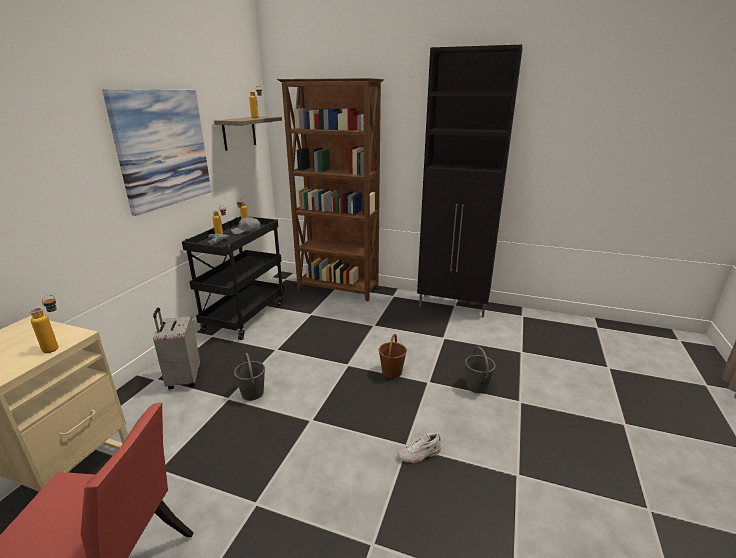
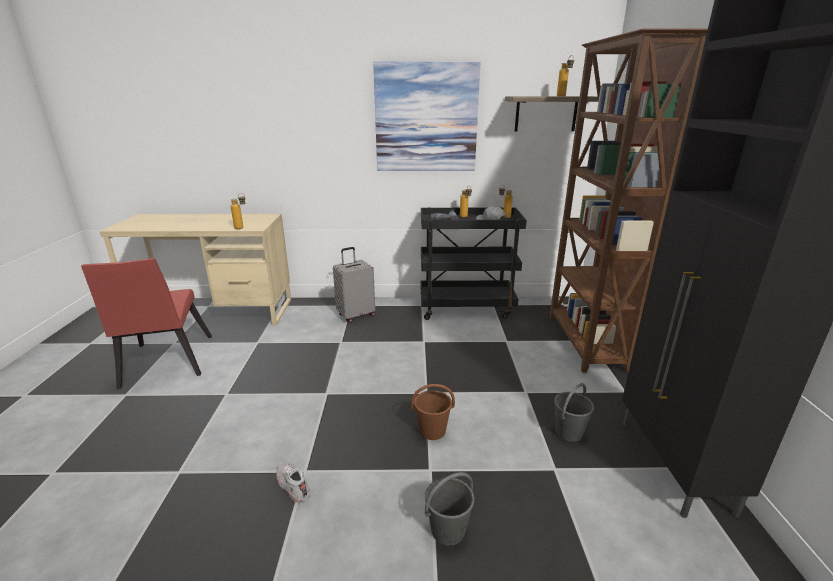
camera: 70 degrees right, 0 degrees up
grey bucket [234,353,265,401] -> grey bucket moved to [554,383,594,442]

